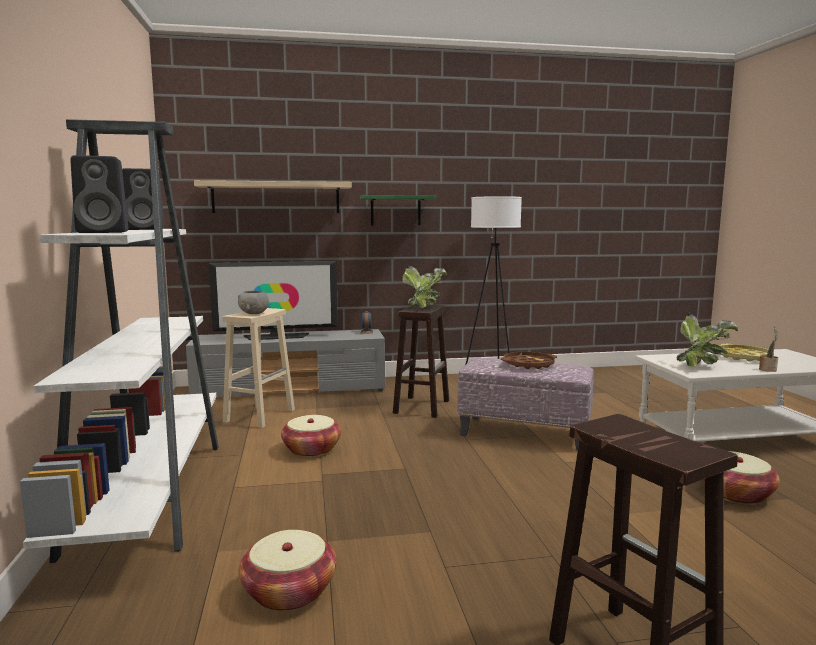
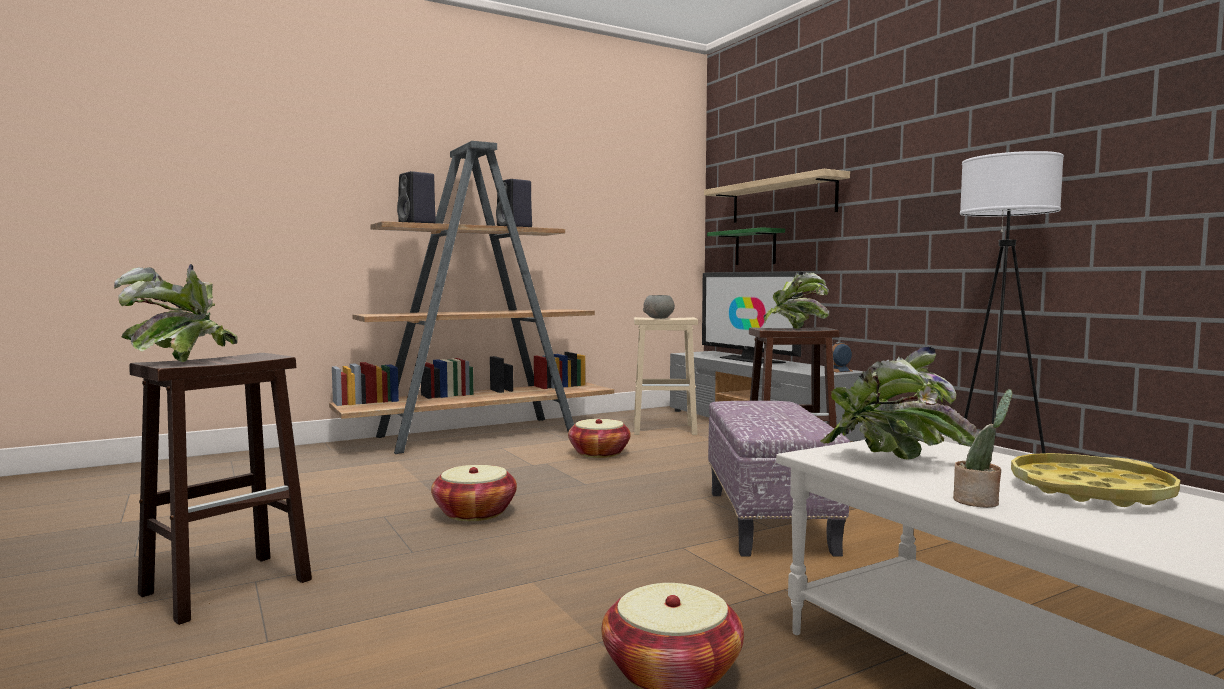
camera: 70 degrees right, 5 degrees down
white bookcase [20,119,219,563] -> brown bookcase [329,141,614,454]
basket [239,530,337,611] -> basket moved to [431,465,517,521]
green shelf [360,195,436,225] -> green shelf moved to [707,227,785,265]
brown tray [501,352,557,369] -> none
none -> potted plant [114,264,237,362]

